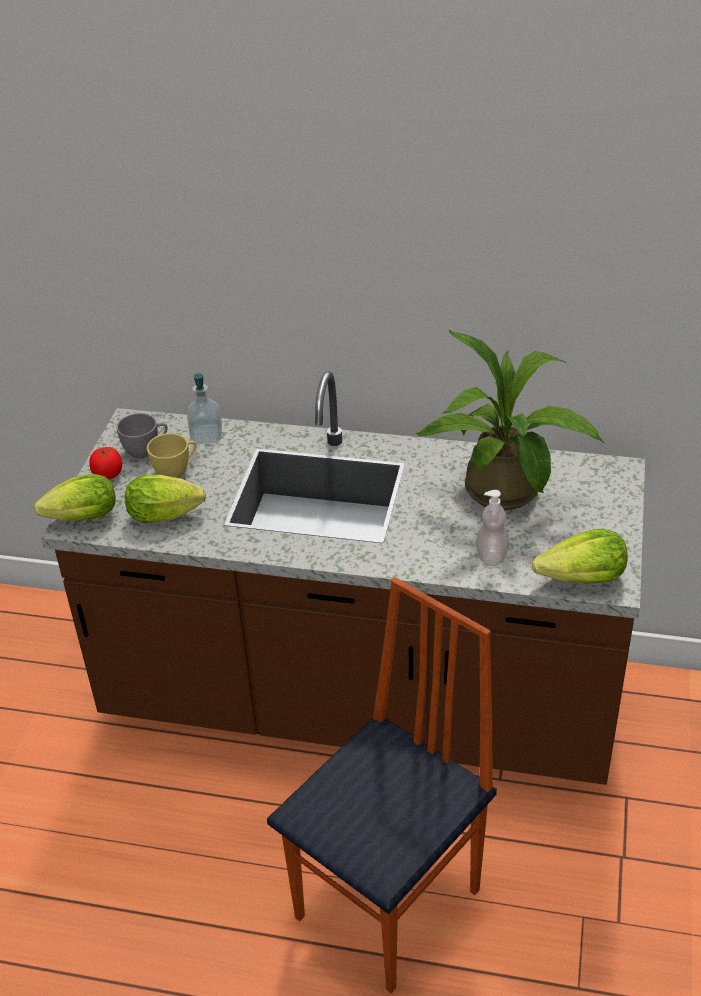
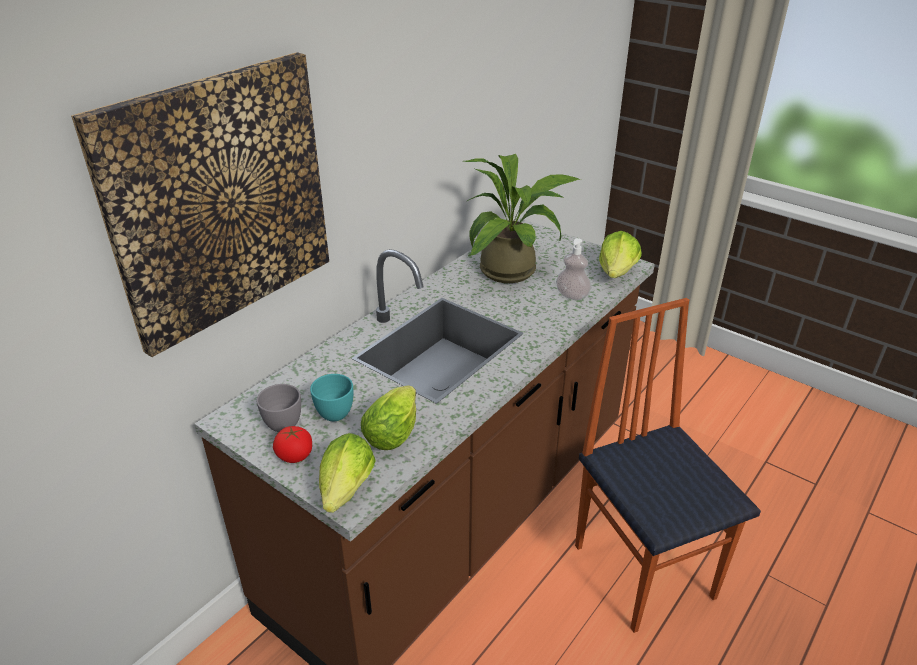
camera: 65 degrees left, 5 degrees down
yellow cup [147,433,197,478] -> turquoise cup [310,374,353,421]
soap dispenser [187,373,222,444] -> none
none -> picture [71,52,329,357]

